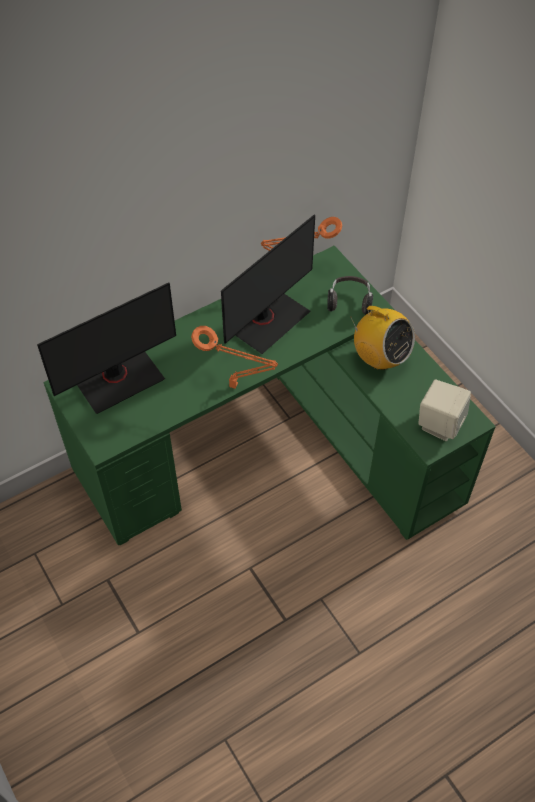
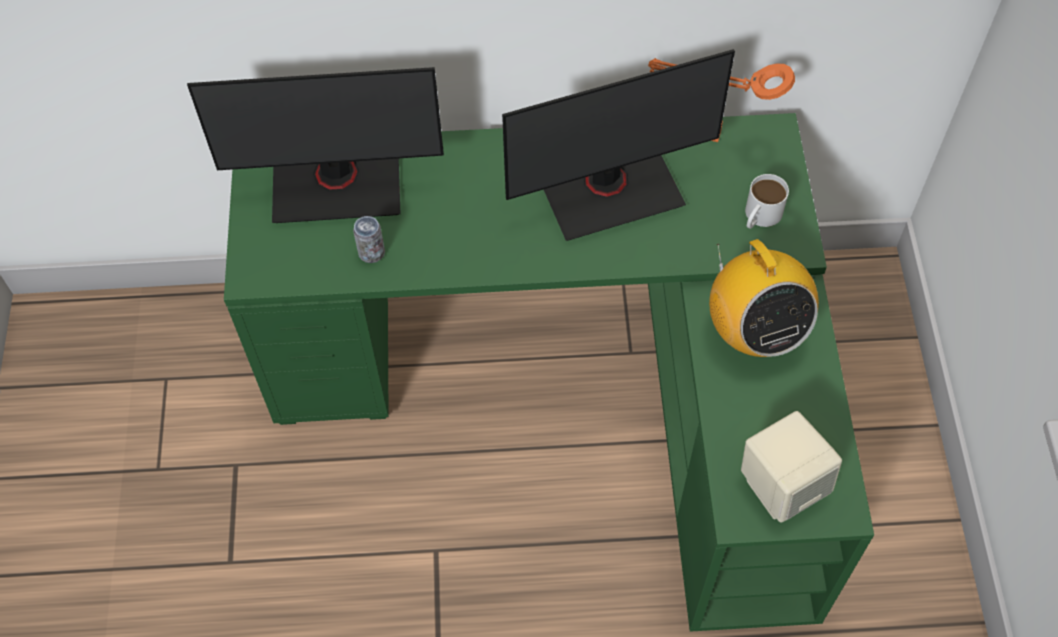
camera: 30 degrees right, 5 degrees up
orange table lamp [191,326,278,389] -> none
headphones [327,276,373,315] -> white mug [745,174,789,229]
none -> can [353,216,385,263]

